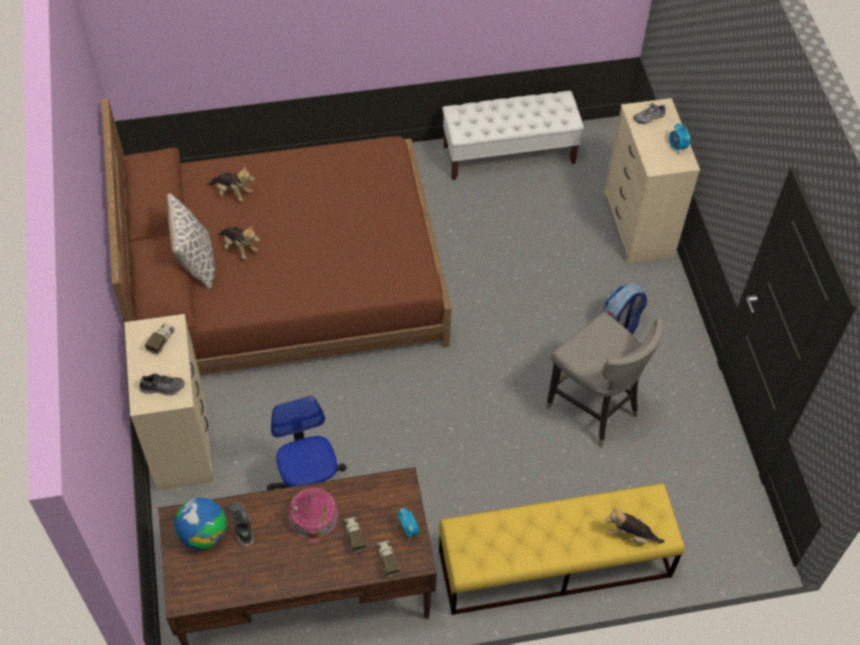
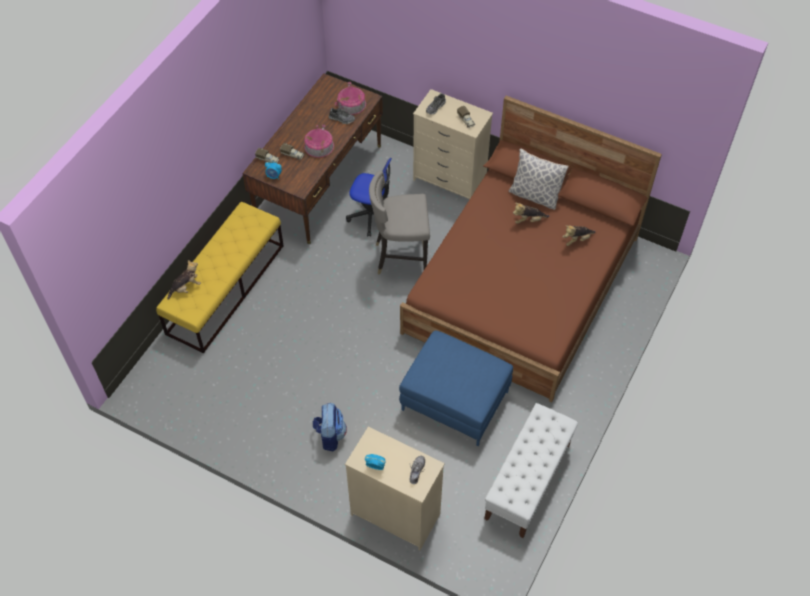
camera: 130 degrees right, 0 degrees up
globe [174,498,226,550] -> toy house [335,82,366,115]
grey stool [546,312,664,448] -> grey stool moved to [369,171,430,275]
none -> blue ottoman [399,330,513,446]

